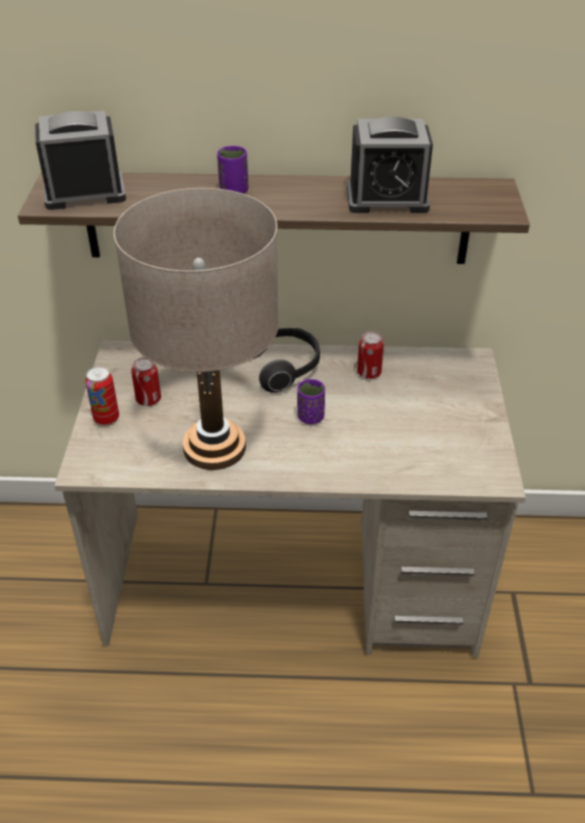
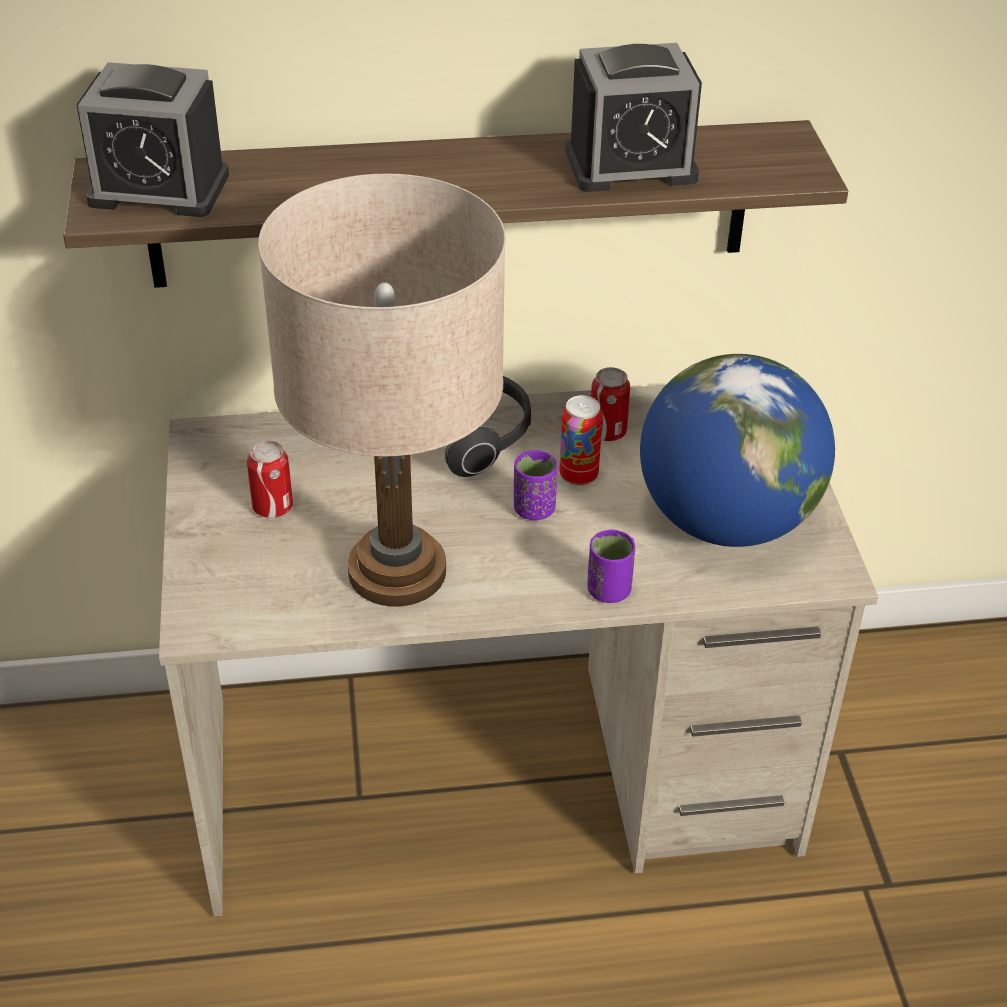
camera: 10 degrees left, 0 degrees up
alarm clock [35,111,126,210] -> alarm clock turned 150 degrees counterclockwise [77,62,229,217]
can [85,366,119,426] -> can moved to [559,395,603,486]
purple cup [217,146,248,194] -> purple cup moved to [587,529,635,603]
none -> globe [640,354,835,547]

